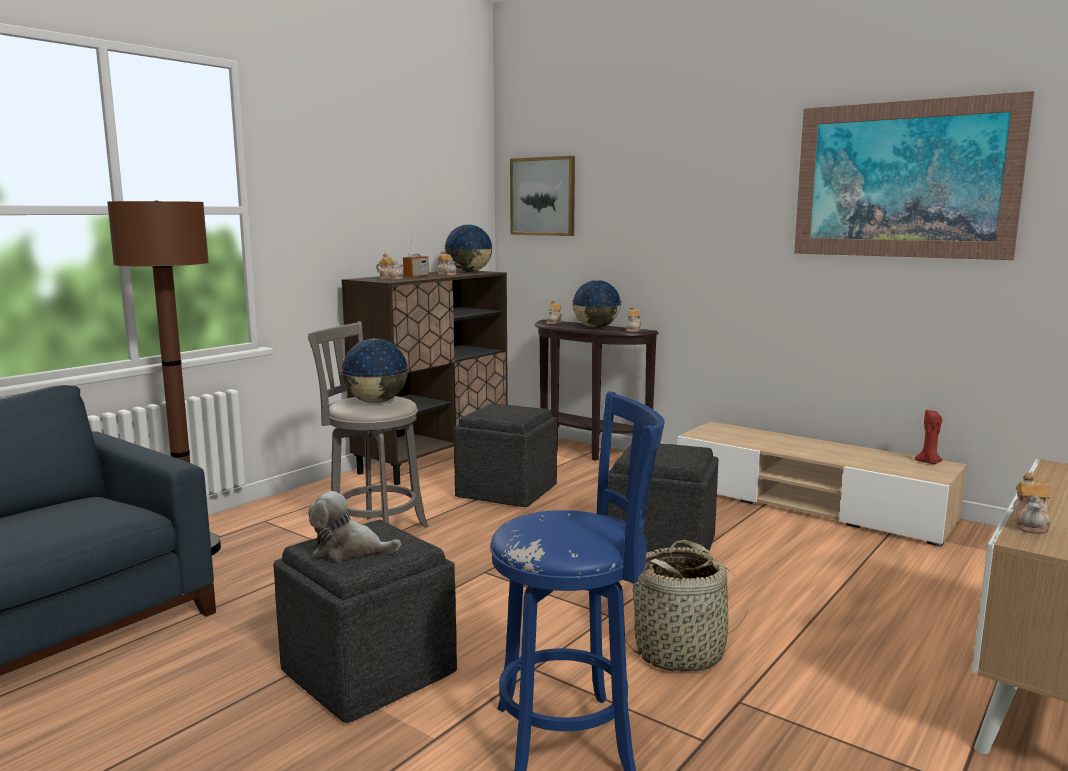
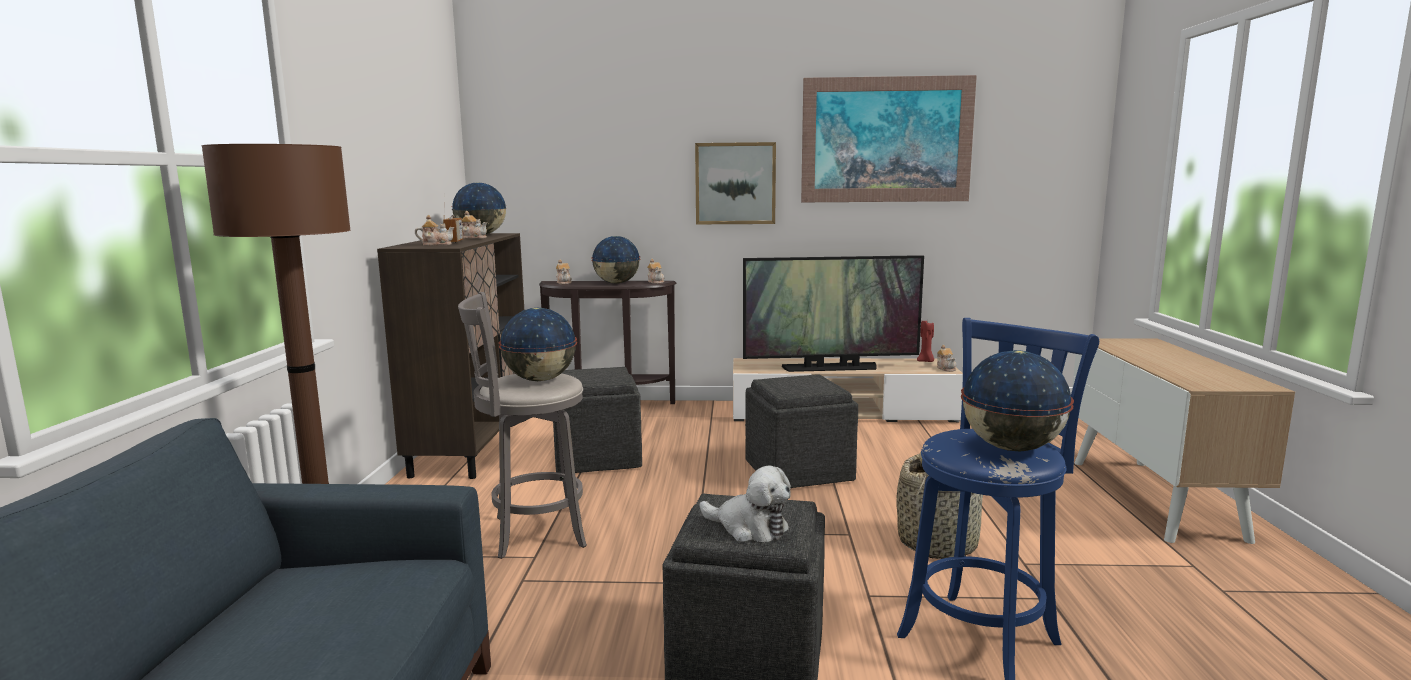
camera: 35 degrees left, 0 degrees up
plush toy [308,491,401,562] -> plush toy turned 120 degrees counterclockwise [699,466,791,542]
picture [510,156,575,236] -> picture moved to [695,142,776,224]
teapot [1012,473,1051,534] -> teapot moved to [937,345,957,372]
none -> television [743,255,924,372]
none -> globe [961,350,1074,451]

